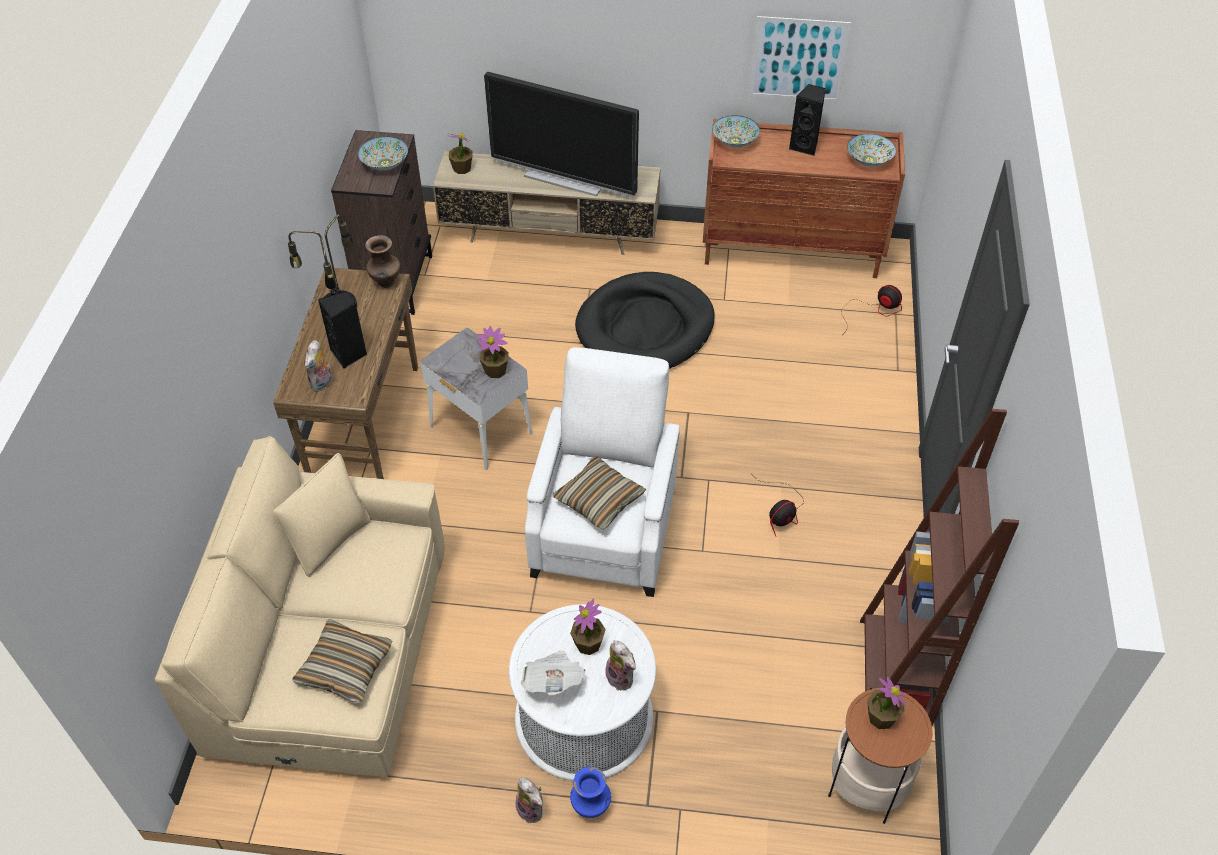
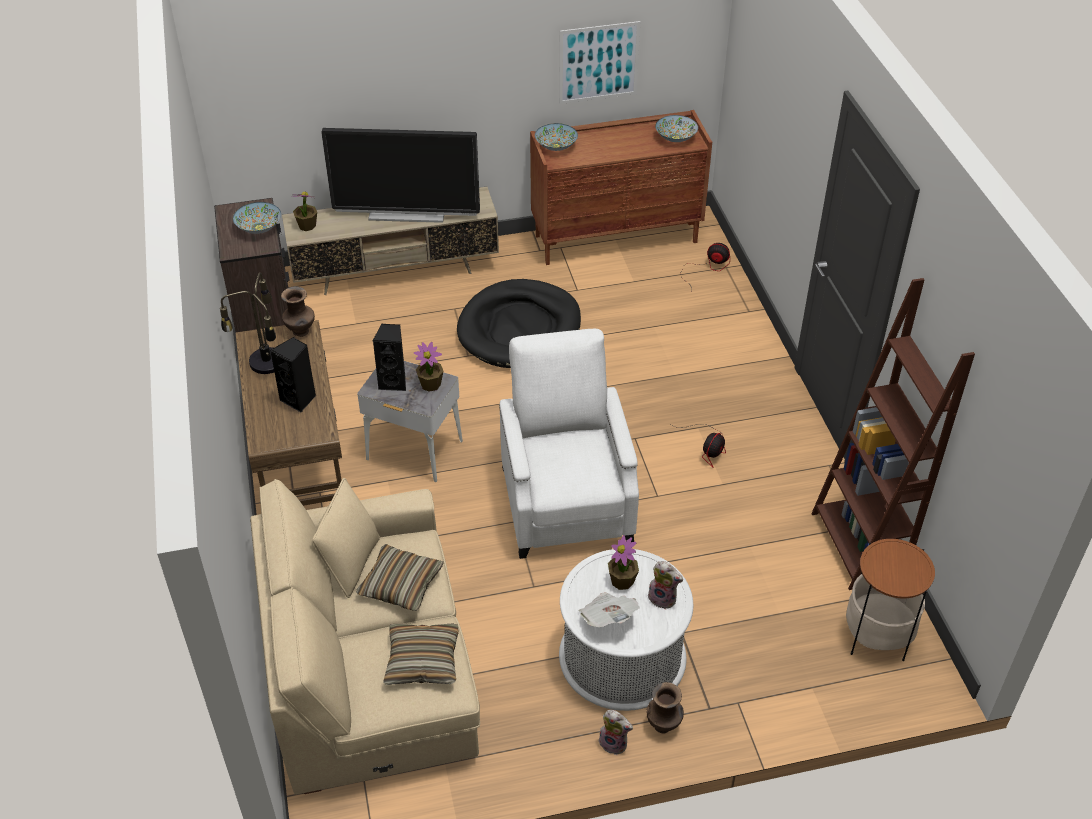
camera: 20 degrees left, 5 degrees down
plush toy [304,340,332,392] -> none
pillow [553,456,646,530] -> pillow moved to [356,544,444,611]
blue vase [570,767,611,818] -> brown vase [647,682,684,733]
black speaker [789,84,826,156] -> black speaker moved to [373,324,406,391]
potted plant [867,676,906,729] -> none

